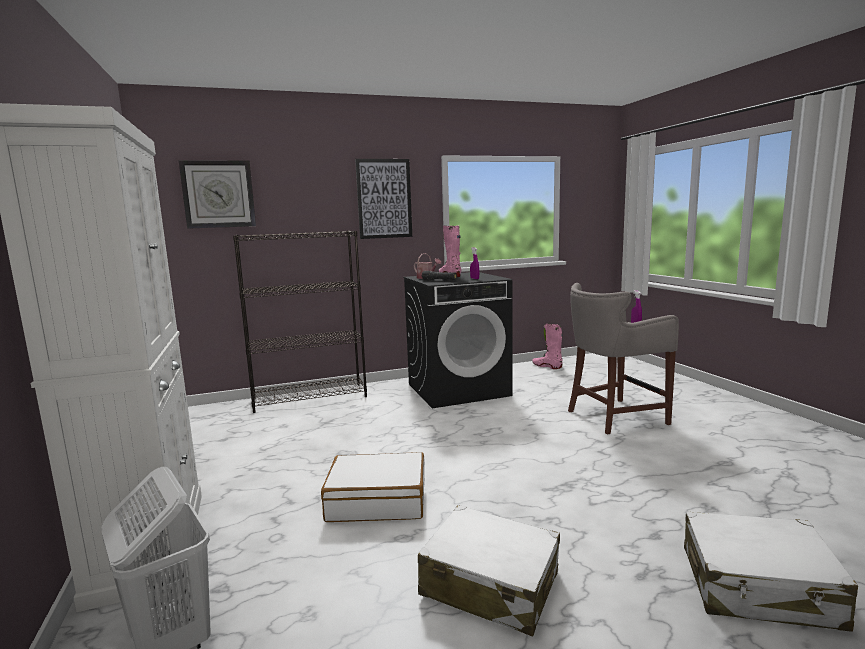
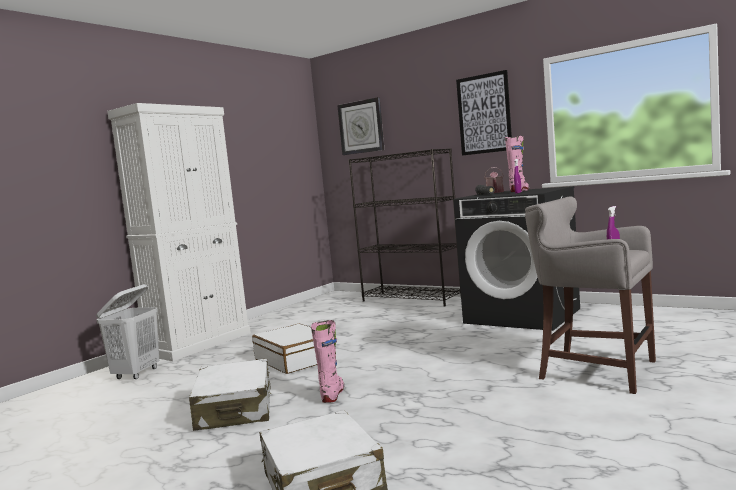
camera: 55 degrees right, 5 degrees down
pink boot [532,324,563,369] -> pink boot moved to [311,320,345,403]

